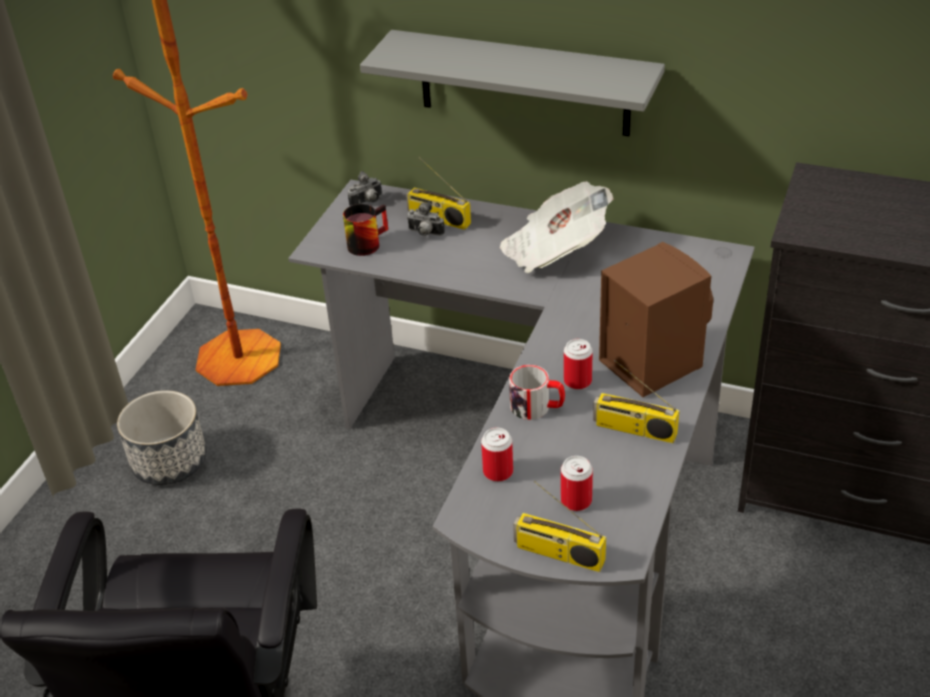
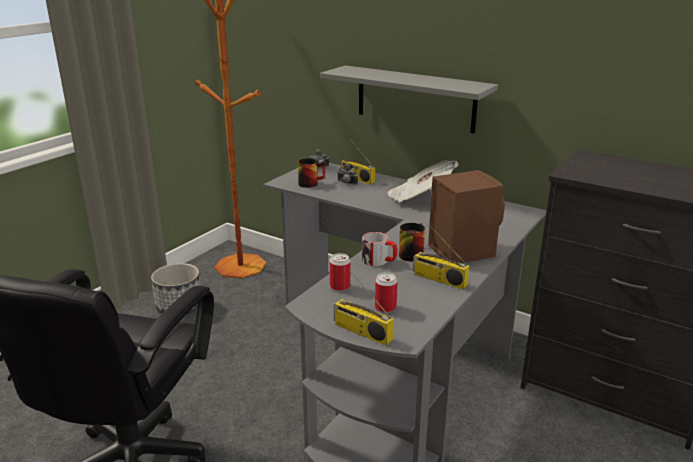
camera: 10 degrees right, 15 degrees down
can [564,339,593,390] -> mug [399,223,425,261]

